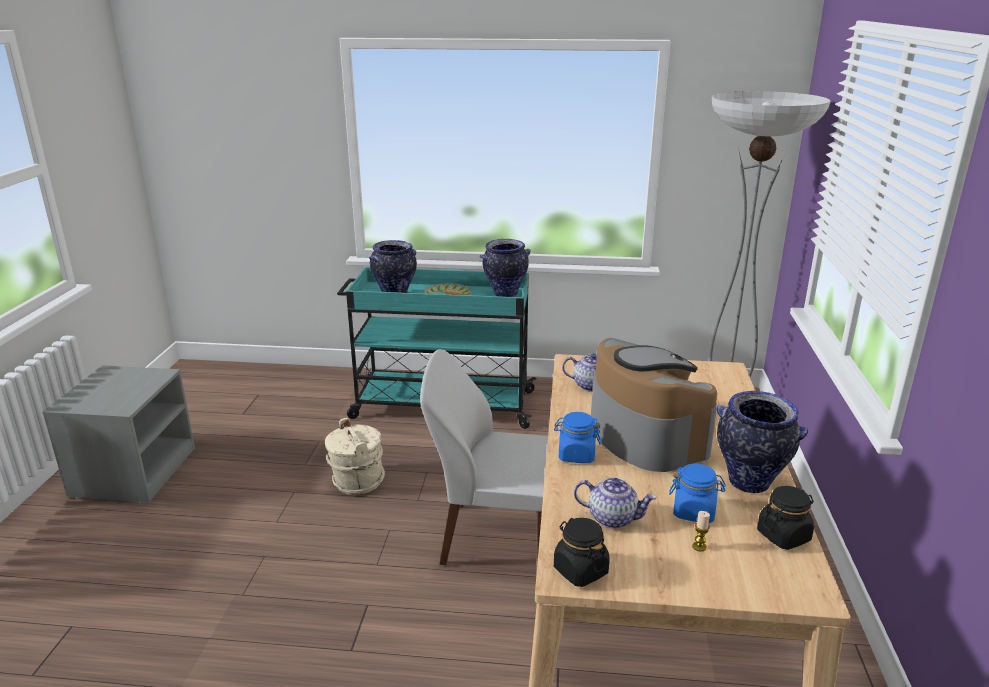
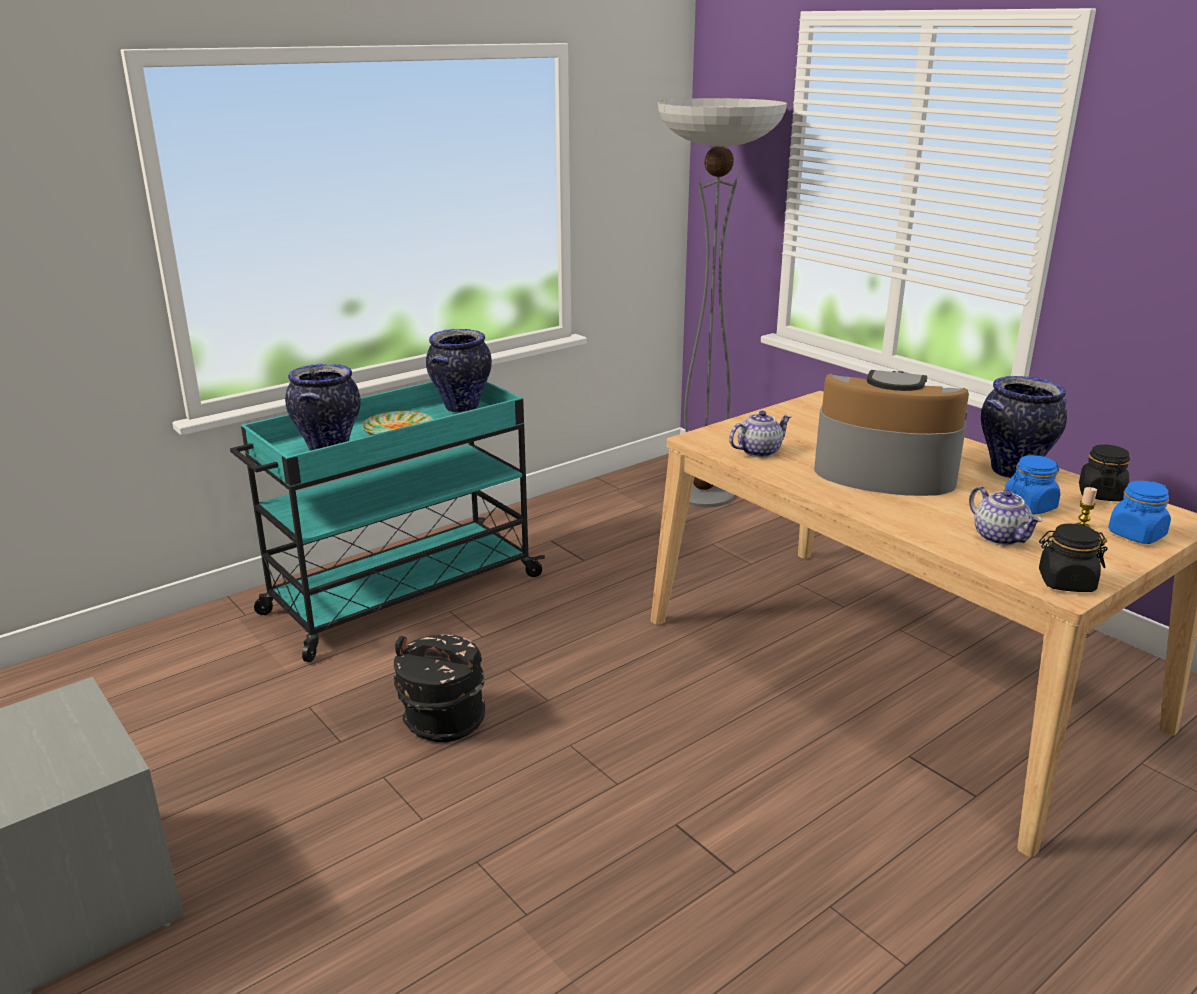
camera: 45 degrees left, 0 degrees up
beige bucket [325,418,385,495] -> black bucket [394,634,485,742]
white chair [420,349,548,565] -> none
blue jar [554,412,601,463] -> blue jar moved to [1108,481,1171,544]
teapot [574,477,657,529] -> teapot turned 90 degrees clockwise [969,486,1043,545]

